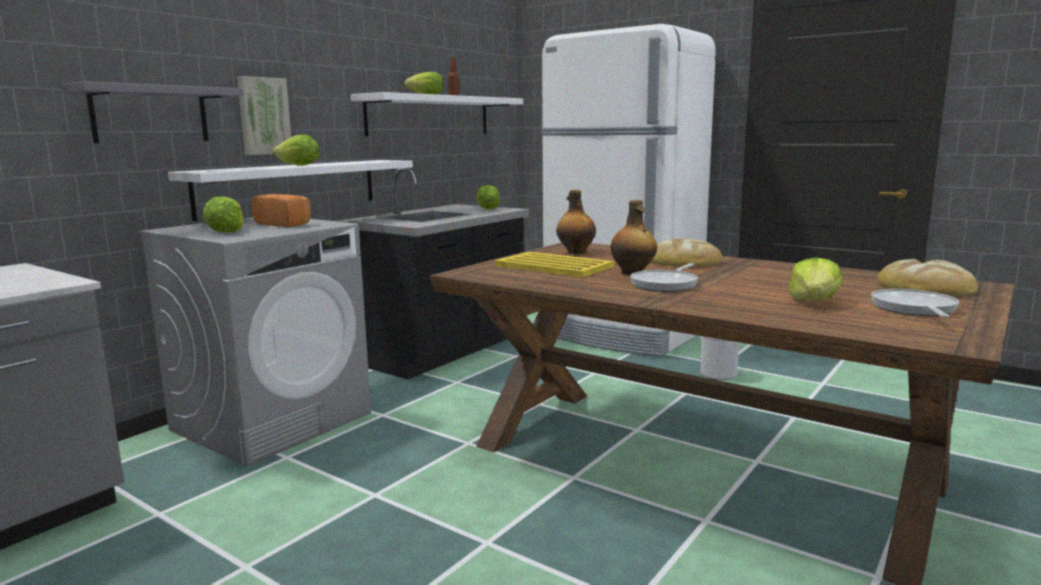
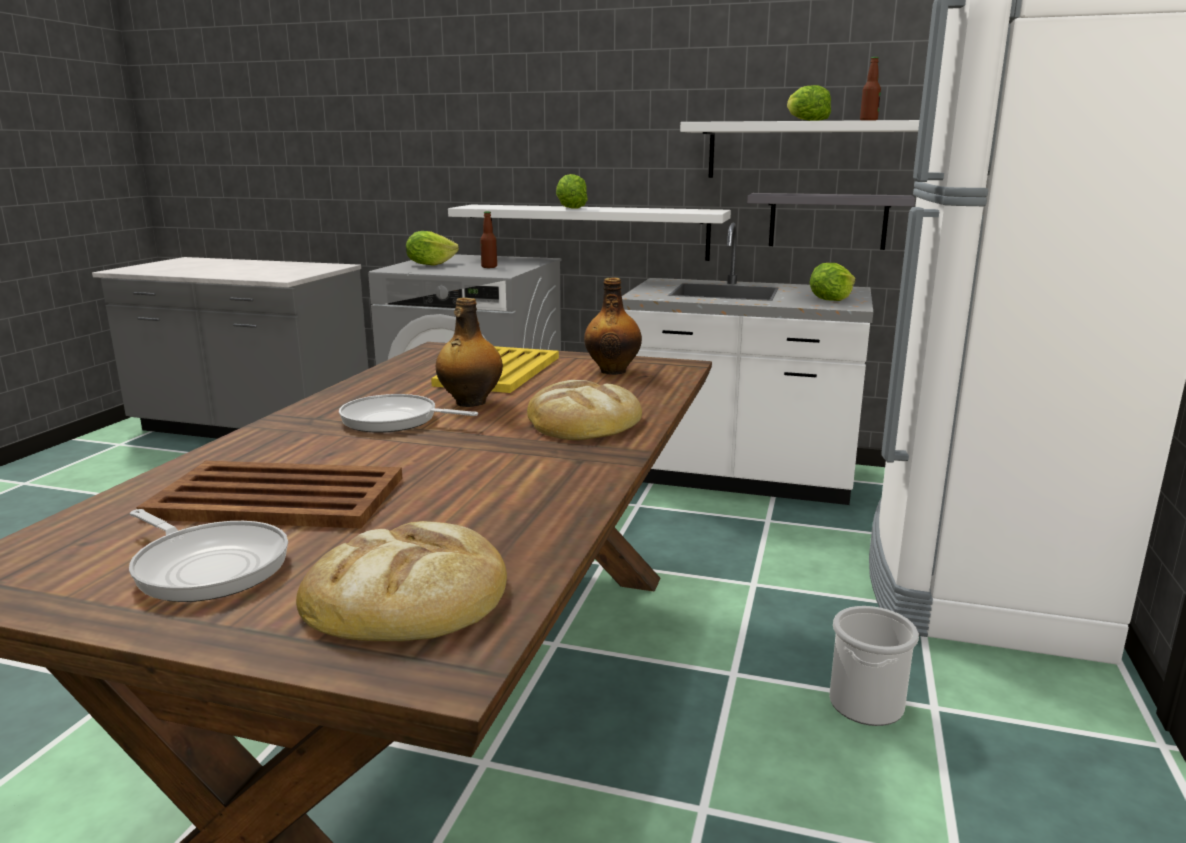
camera: 70 degrees right, 5 degrees up
grey shelf [61,81,244,143] -> grey shelf moved to [747,193,915,250]
picture [237,76,291,155] -> none
bread [252,194,311,227] -> bottle [480,211,497,268]
black counter [338,168,529,379] -> white counter [622,223,873,505]
lettuce [788,257,843,300] -> brown tray [137,461,402,529]
frying pan [871,289,959,318] -> frying pan turned 45 degrees clockwise [129,509,288,602]

